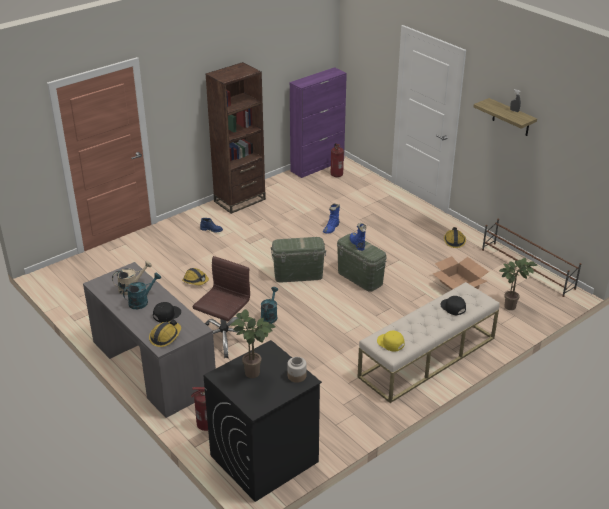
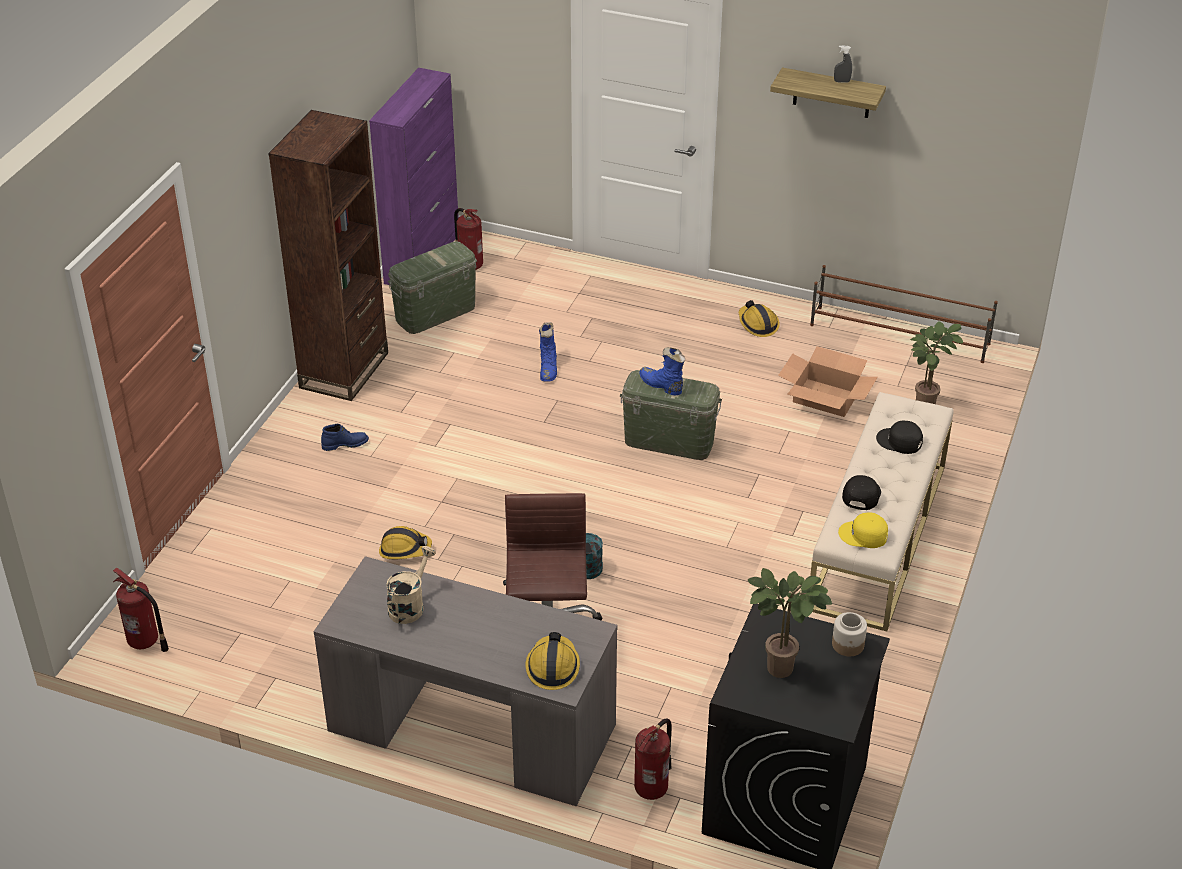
camera: 30 degrees left, 5 degrees up
turquoise watering can [123,272,161,309] -> none
black cap [153,302,181,323] -> black cap moved to [842,475,881,510]
green storage box [271,237,326,282] -> green storage box moved to [388,241,477,334]
none -> fire extinguisher [113,567,169,652]

